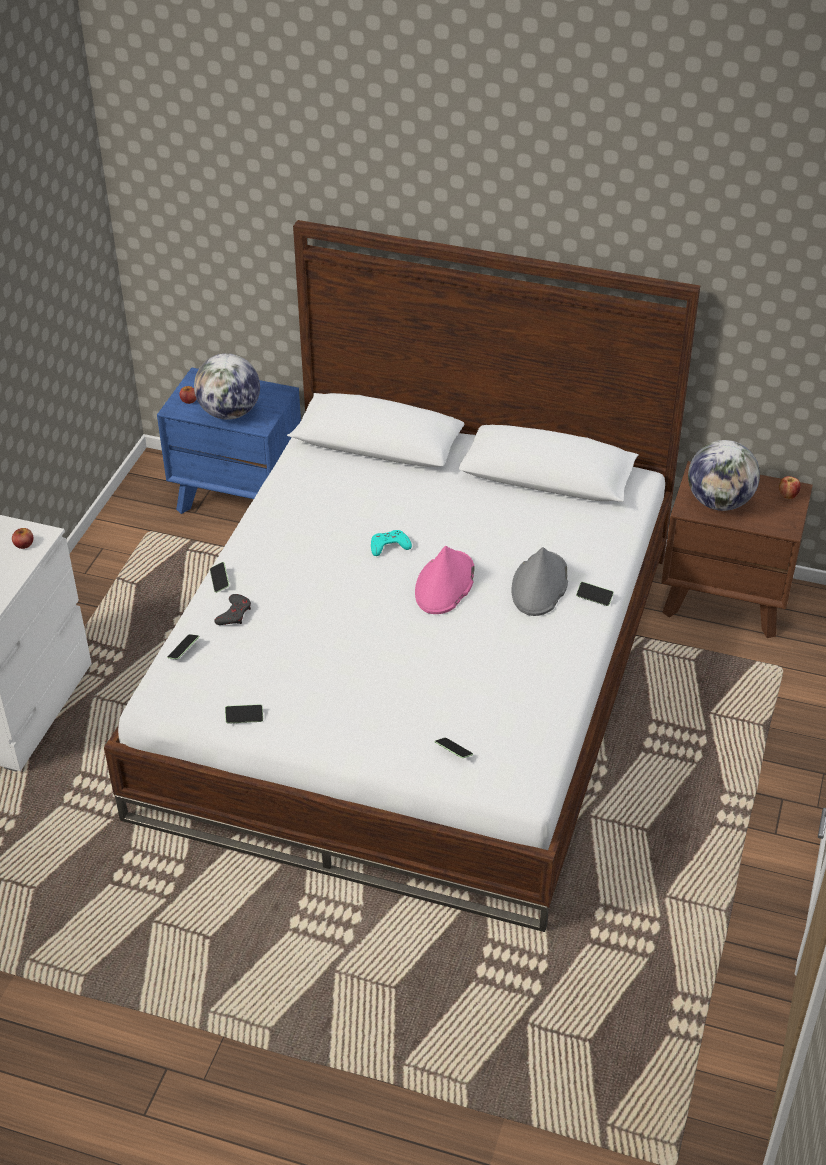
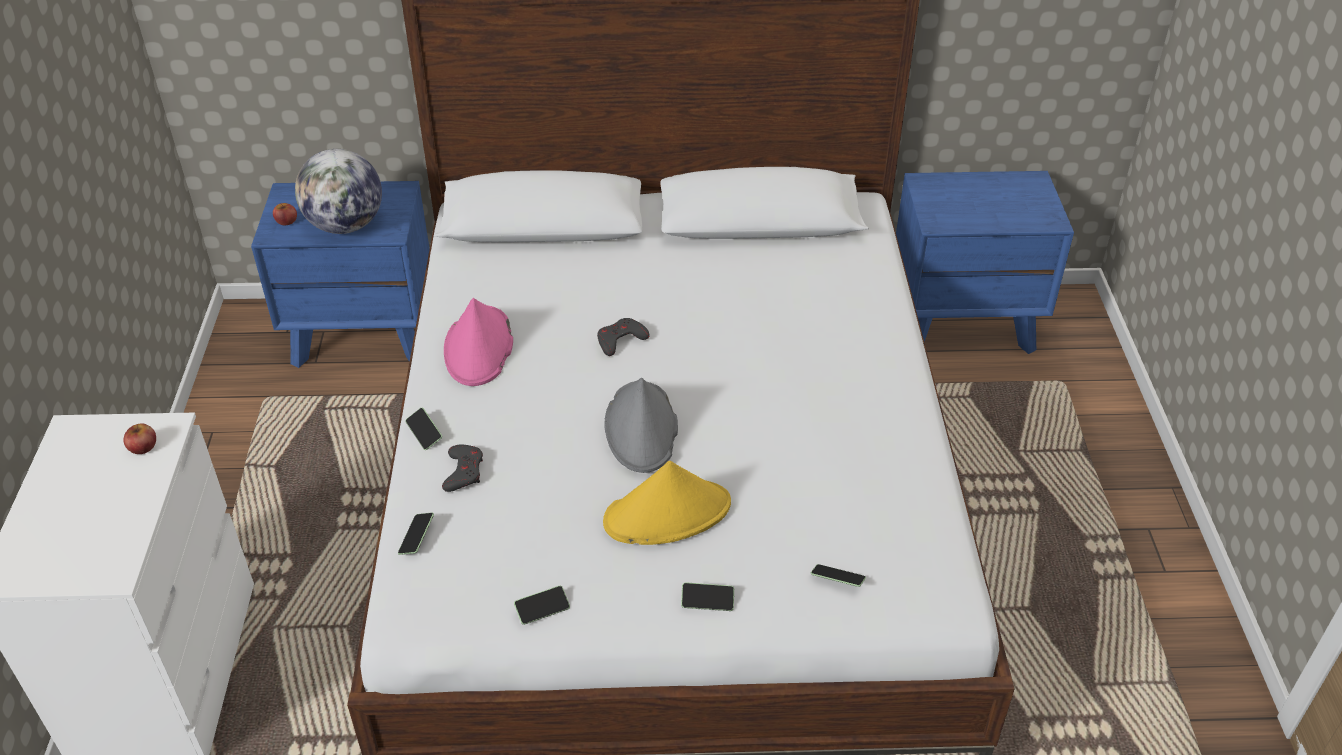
camera: 20 degrees left, 0 degrees up
turquoise game controller [371,530,412,556] -> grey game controller [597,318,650,356]
pink hat [415,546,475,614] -> pink hat moved to [444,298,513,386]
grey hat [512,547,568,616] -> grey hat moved to [604,378,678,473]
phone [576,582,614,606] -> phone moved to [681,582,734,611]
brown nightstand [661,461,813,638] -> blue nightstand [896,171,1074,354]
globe [688,440,760,511] -> none
apple [779,476,801,499] -> none
none -> yellow hat [603,461,731,545]

